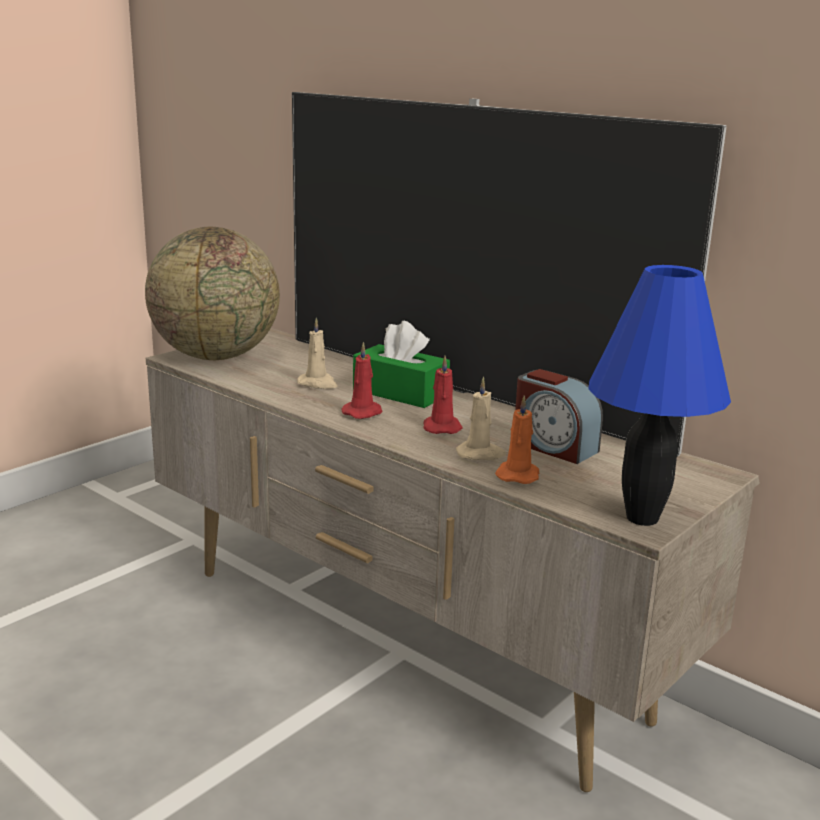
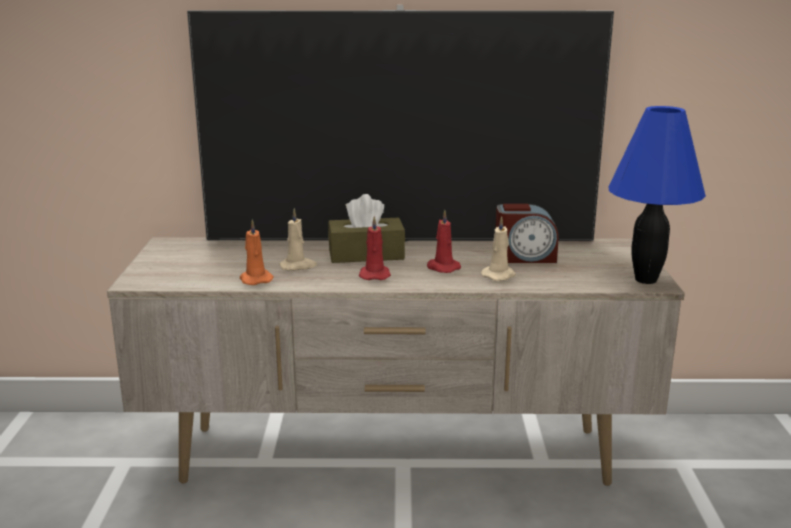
camera: 40 degrees left, 0 degrees up
globe [145,227,280,360] -> none
green tissue box [353,321,450,408] -> brown tissue box [328,194,405,263]
orange candle [495,396,539,484] -> orange candle moved to [240,220,274,285]

